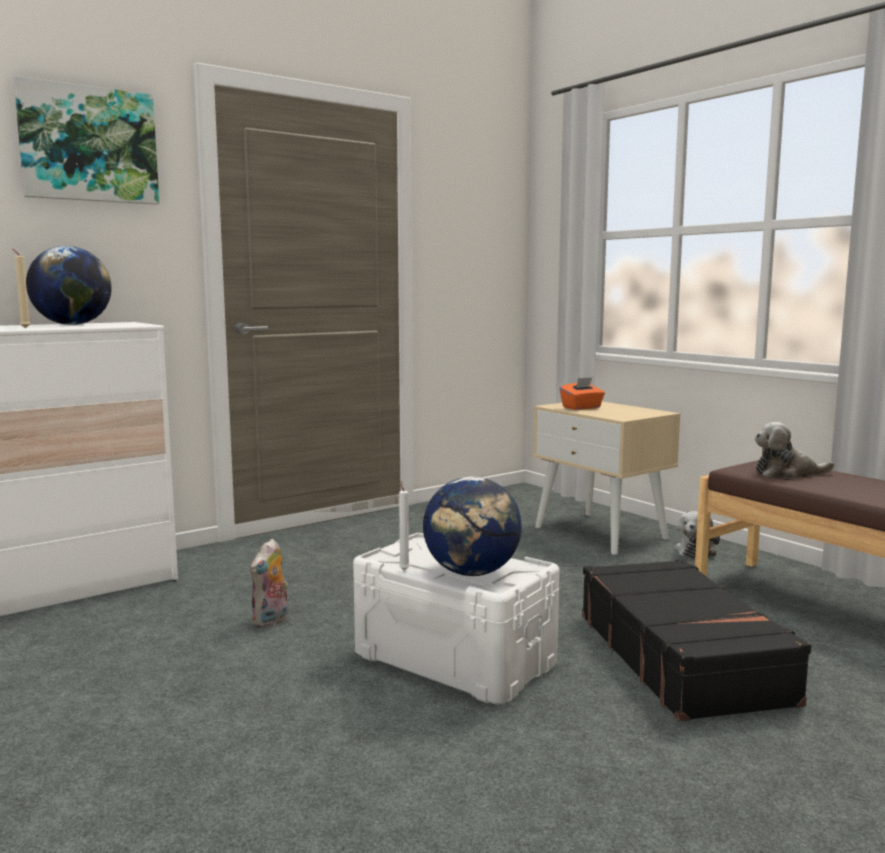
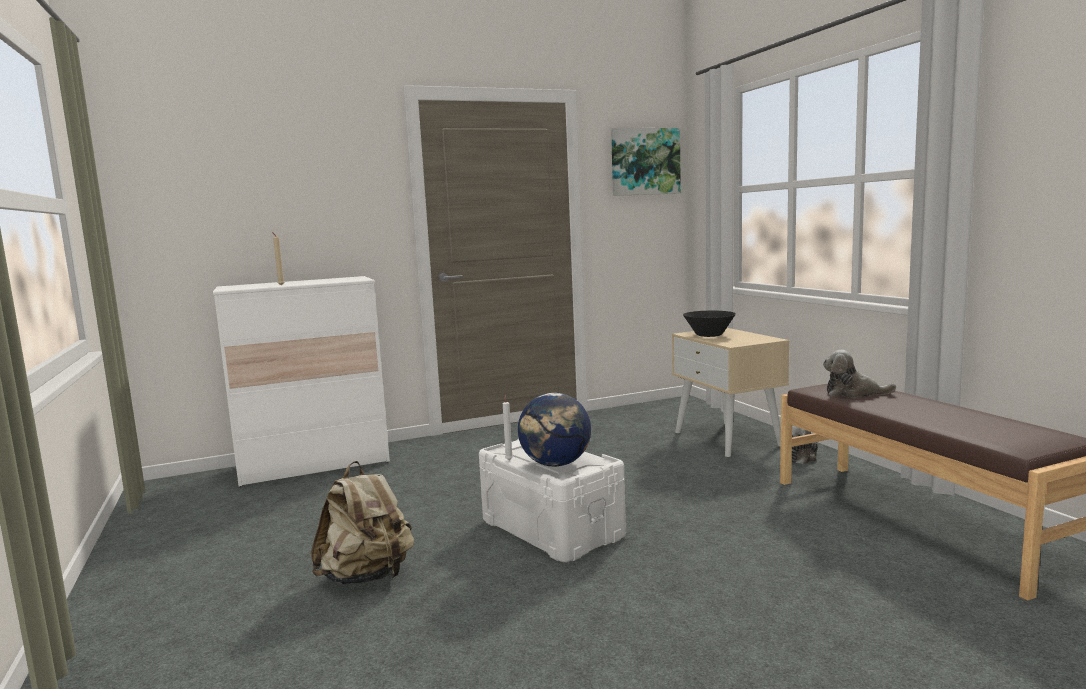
camera: 15 degrees right, 0 degrees up
picture [14,76,159,205] -> picture moved to [611,128,681,196]
globe [26,246,112,325] -> none
plush toy [250,539,289,628] -> none
orange tissue box [560,377,605,410] -> black bowl [683,311,736,337]
black suitcase [582,559,811,721] -> none
none -> beige backpack [311,461,414,585]

